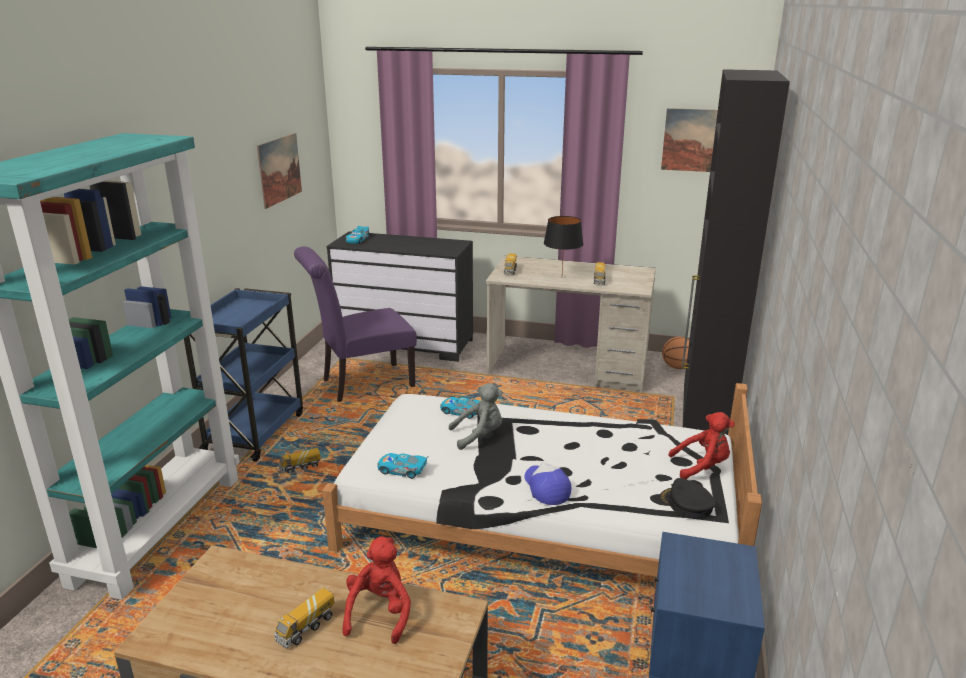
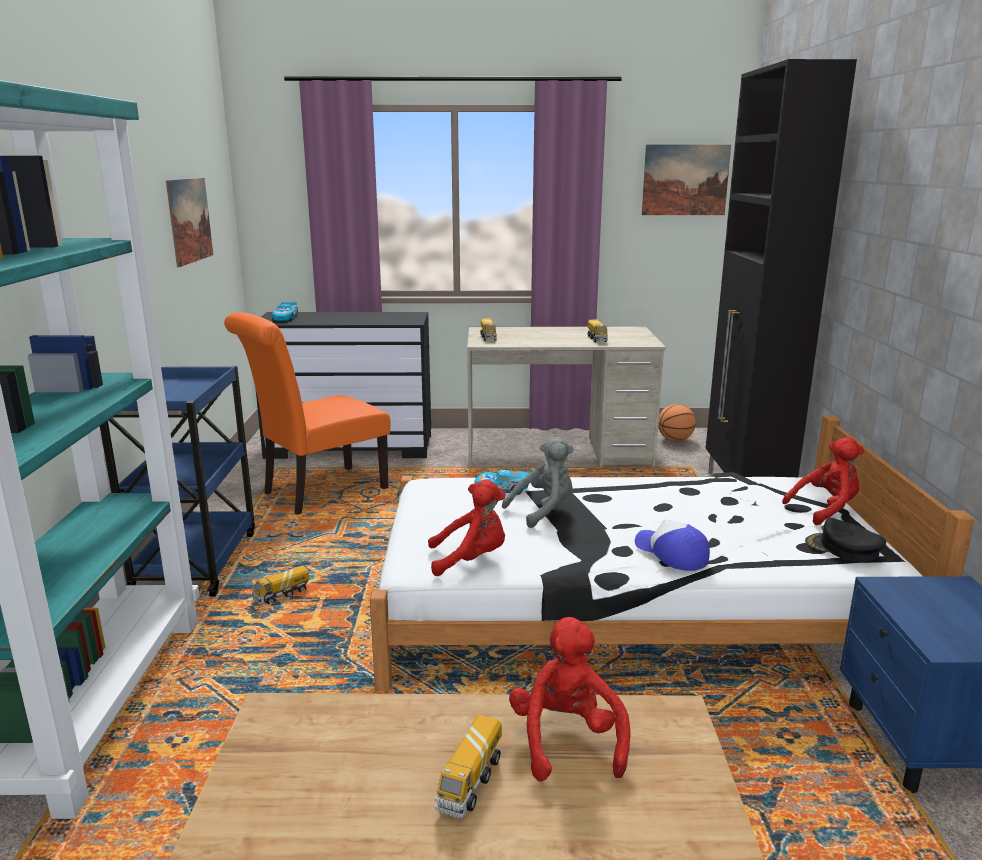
camera: 15 degrees left, 5 degrees down
purple chair [294,246,417,402] -> orange chair [224,312,391,515]
toy car [377,453,428,479] -> red plush toy [428,479,505,576]
black table lamp [544,216,583,272] -> none

